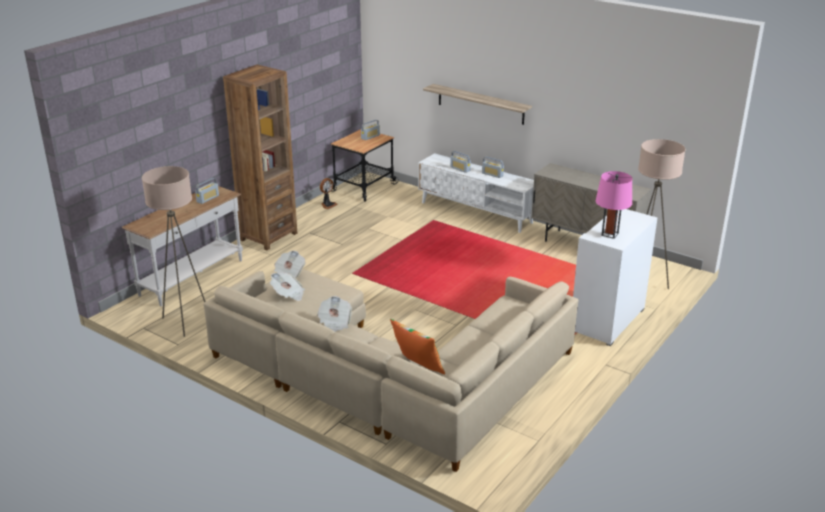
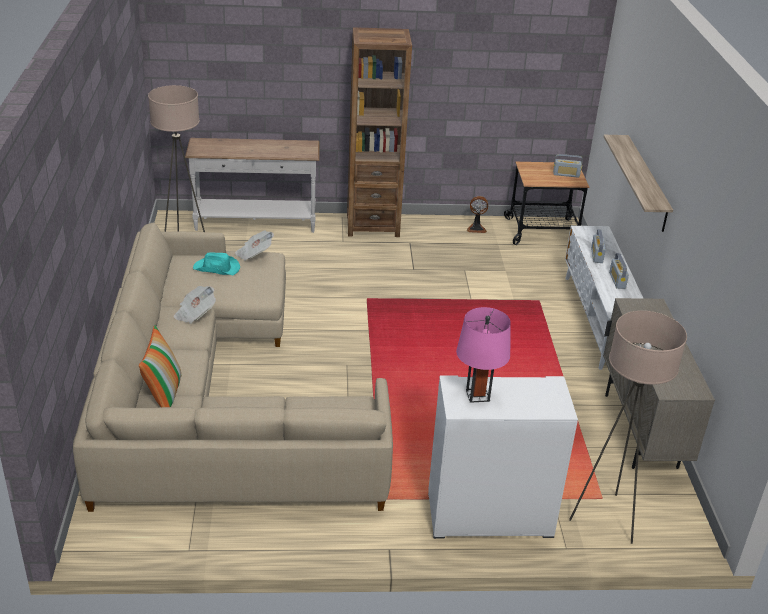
camera: 50 degrees right, 5 degrees up
radio [195,178,219,204] -> none
newspaper [270,272,305,301] -> turquoise hat [193,252,240,275]

